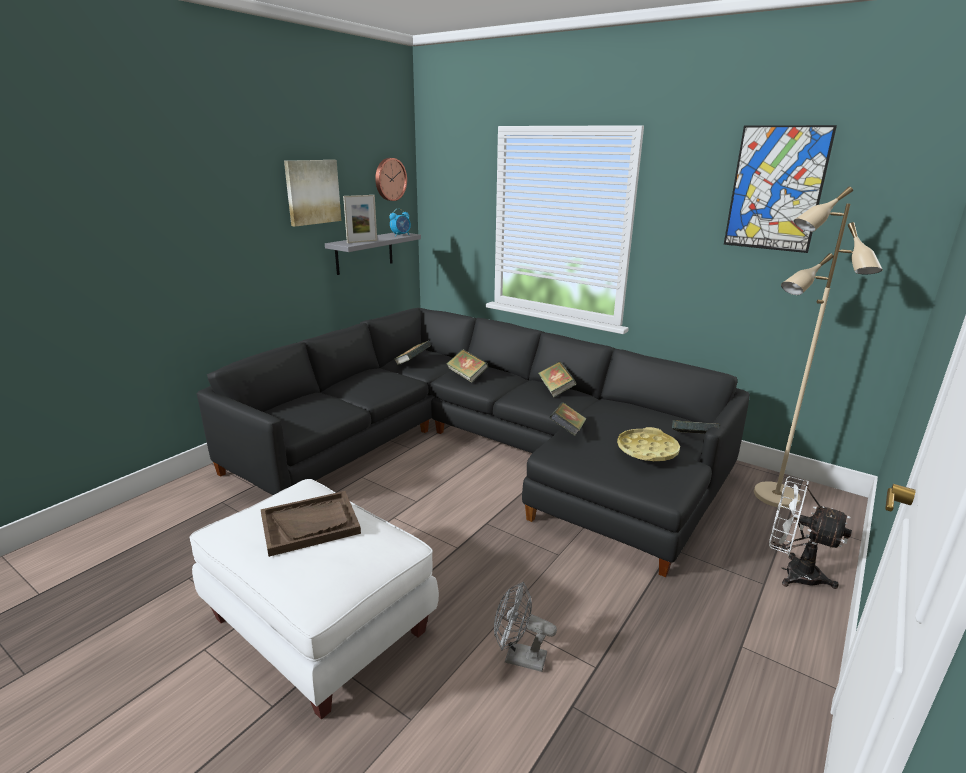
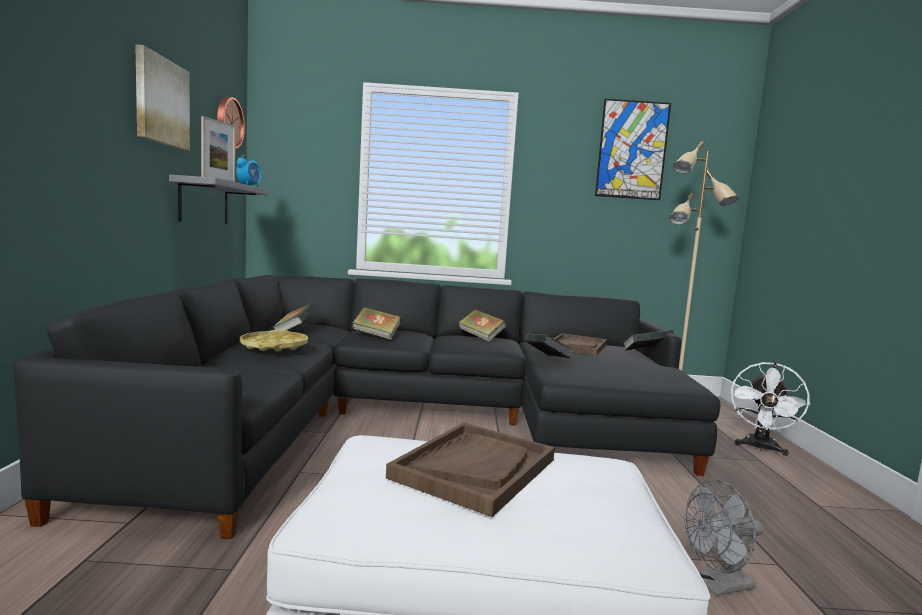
camera: 35 degrees left, 15 degrees down
yellow tray [617,427,680,461] -> yellow tray moved to [240,330,308,352]
white fan [769,476,852,589] -> white fan turned 60 degrees counterclockwise [731,362,811,456]
none -> brown tray [554,333,607,356]

